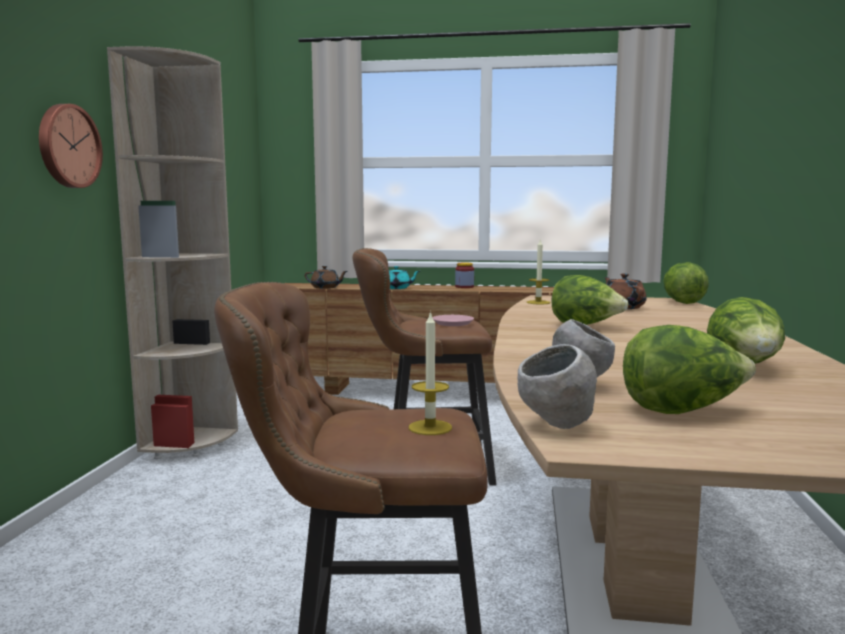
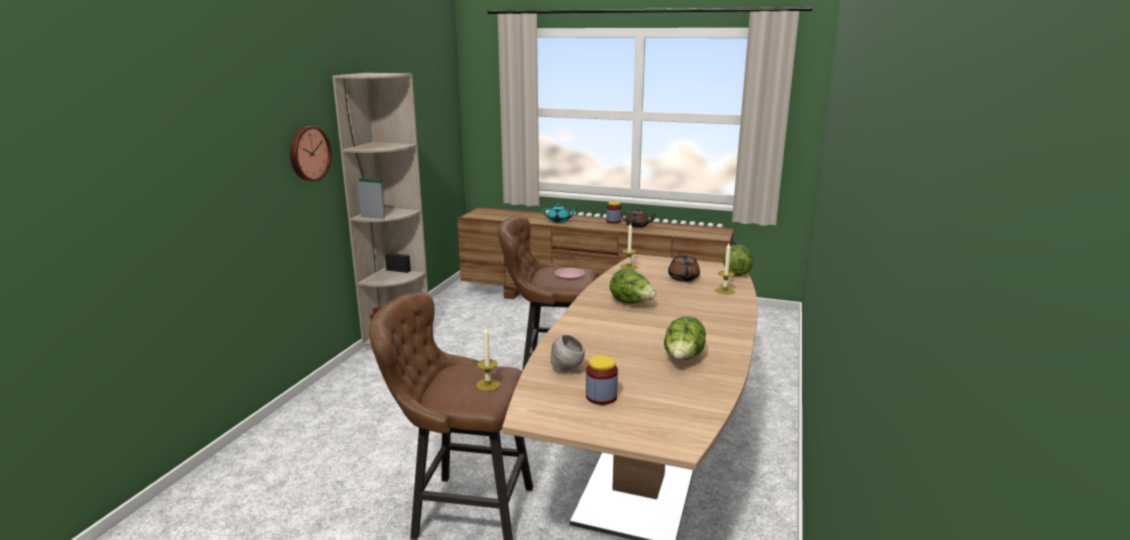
camera: 10 degrees right, 10 degrees up
brown teapot [305,266,347,289] -> brown teapot moved to [621,208,656,228]
grey bowl [518,344,597,429] -> none
lettuce [623,325,756,414] -> jar [586,356,618,405]
none -> candle [715,243,735,294]

